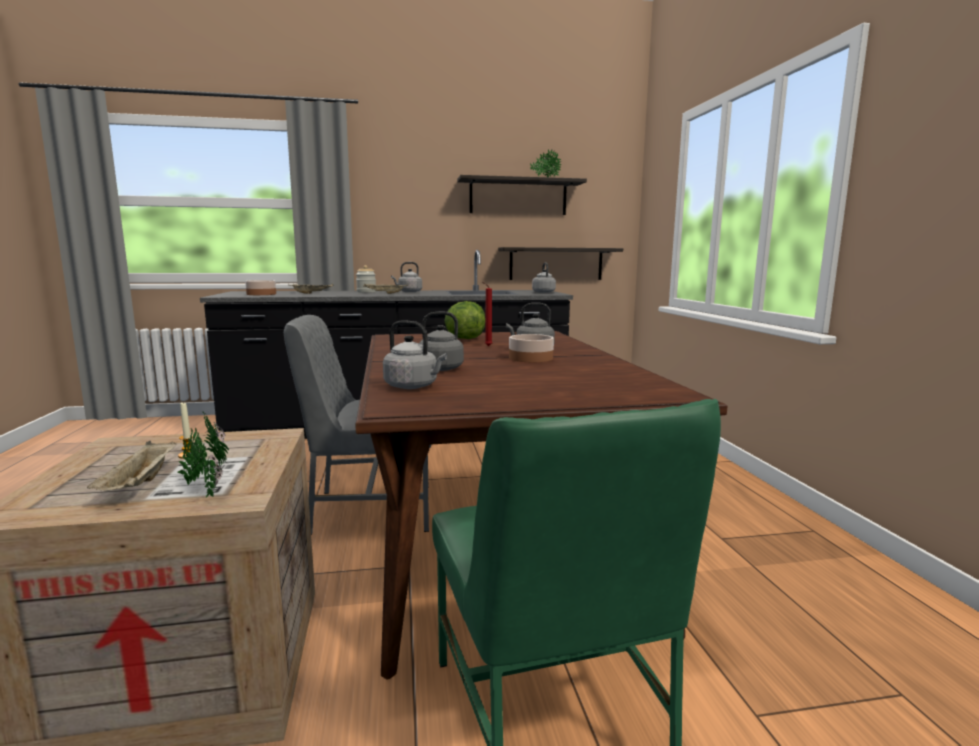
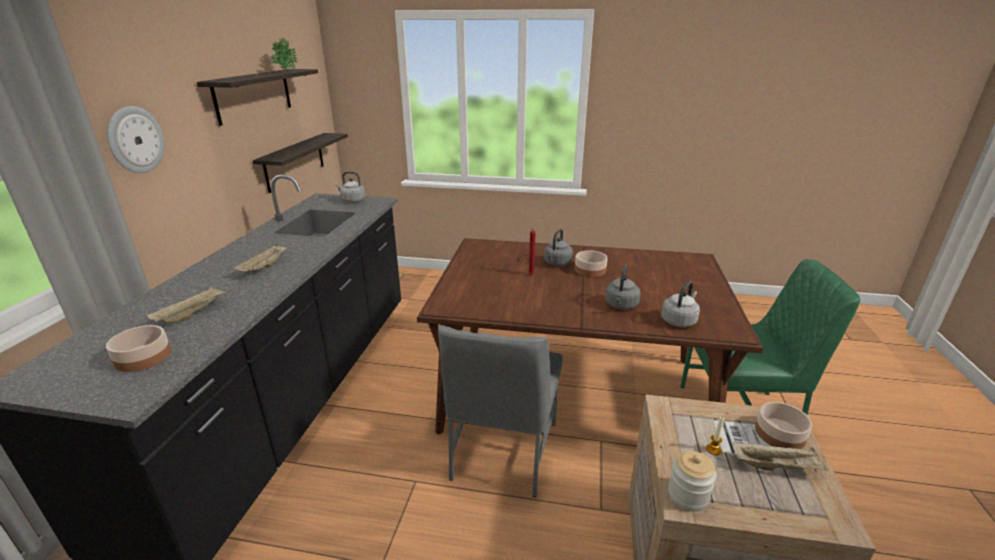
camera: 70 degrees left, 15 degrees up
potted plant [177,411,229,498] -> bowl [755,402,812,449]
jar [356,265,376,293] -> jar moved to [668,451,716,512]
grey kettle [391,262,422,292] -> none
lettuce [444,301,485,339] -> none
none -> wall clock [107,106,164,173]

